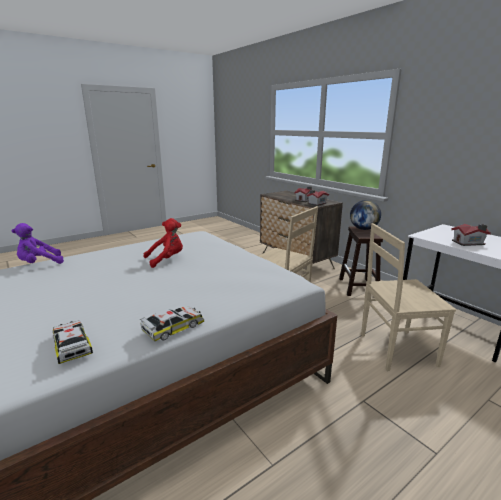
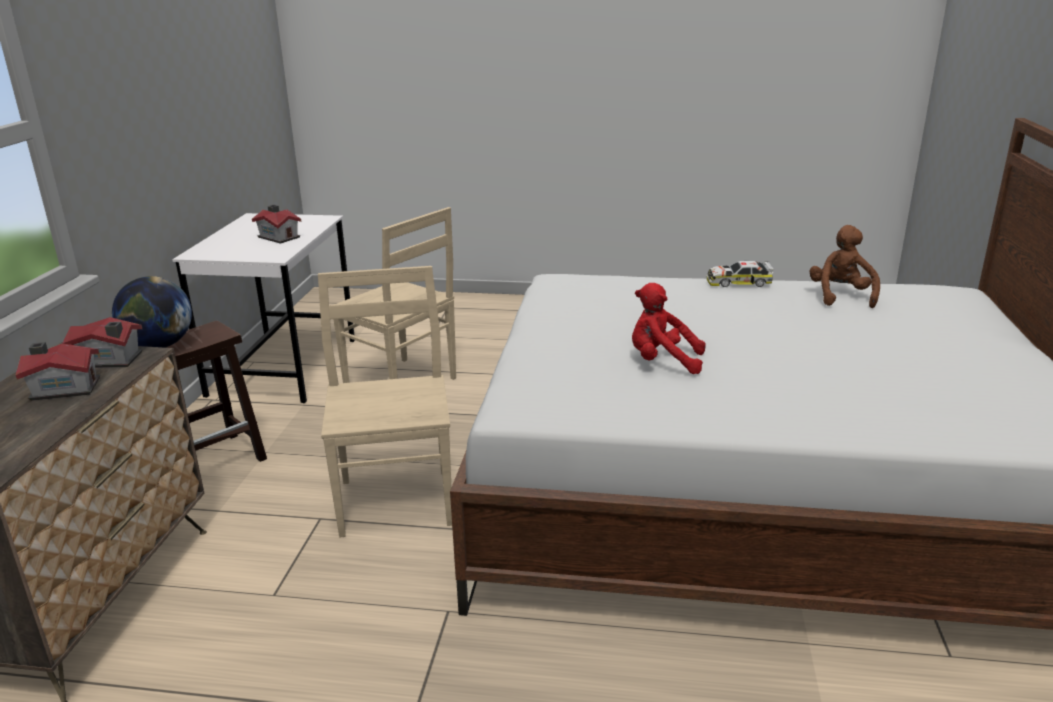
camera: 135 degrees left, 5 degrees up
purple plush toy [12,223,64,264] -> none
toy car [53,320,93,364] -> brown plush toy [809,225,880,308]

